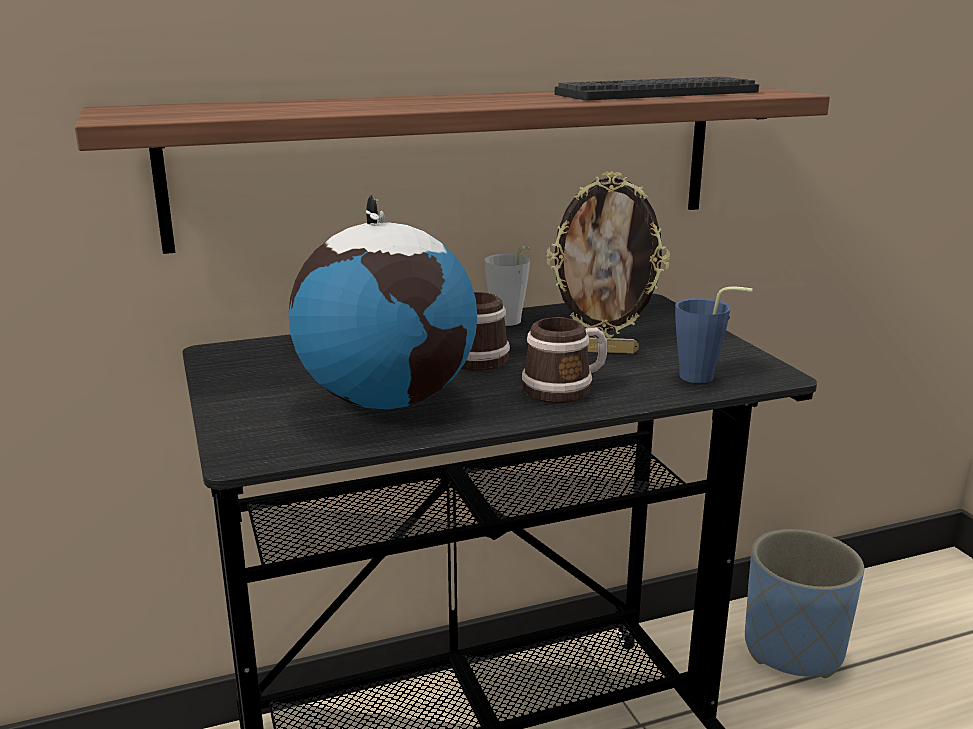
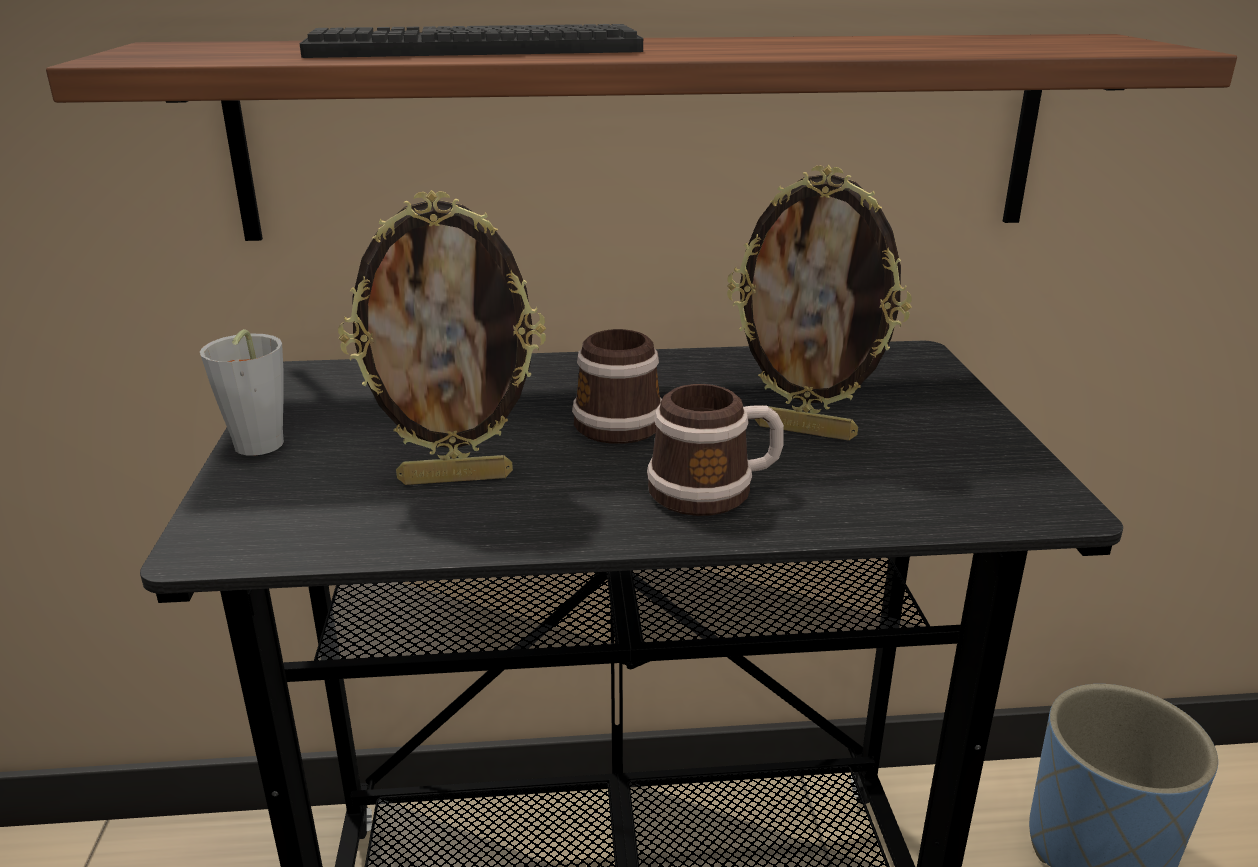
camera: 15 degrees right, 5 degrees up
globe [288,195,477,409] -> picture frame [338,190,546,485]
grey cup [484,246,532,326] -> grey cup moved to [200,329,284,456]
keyboard [555,77,759,100] -> keyboard moved to [299,24,643,58]
blue cup [675,286,753,383] -> none

